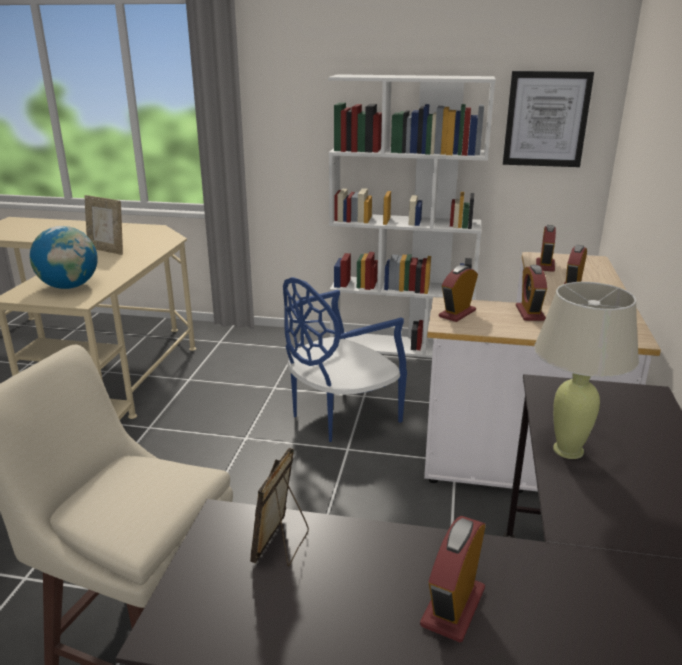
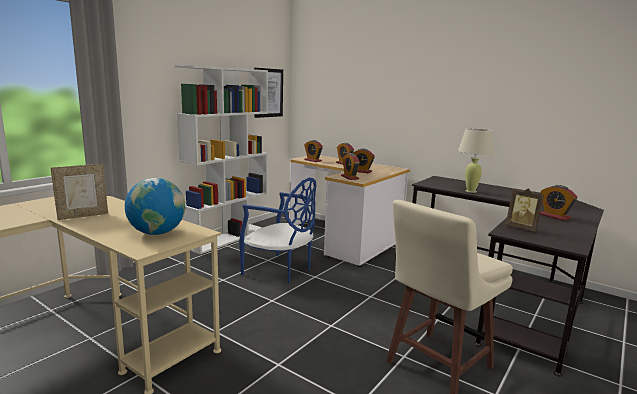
camera: 65 degrees left, 10 degrees down
blue chair [283,277,407,442] -> blue chair turned 45 degrees counterclockwise [239,178,316,283]

